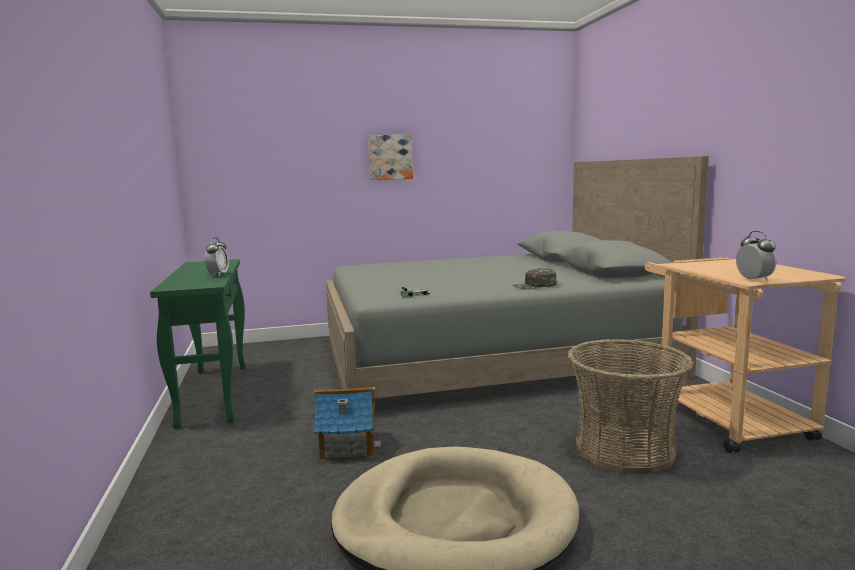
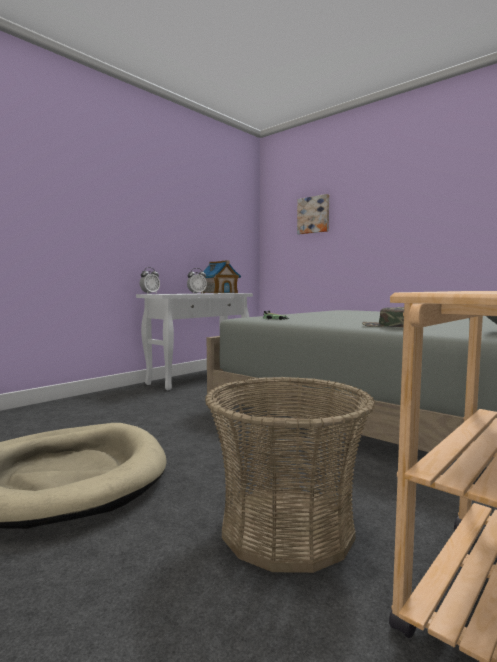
camera: 55 degrees right, 5 degrees down
green console table [150,259,246,429] -> white console table [136,293,253,390]
toy house [314,387,381,461] -> toy house moved to [201,260,241,293]
picture [368,135,413,180] -> picture moved to [297,194,329,234]
alarm clock [736,231,777,282] -> alarm clock moved to [140,267,160,294]

